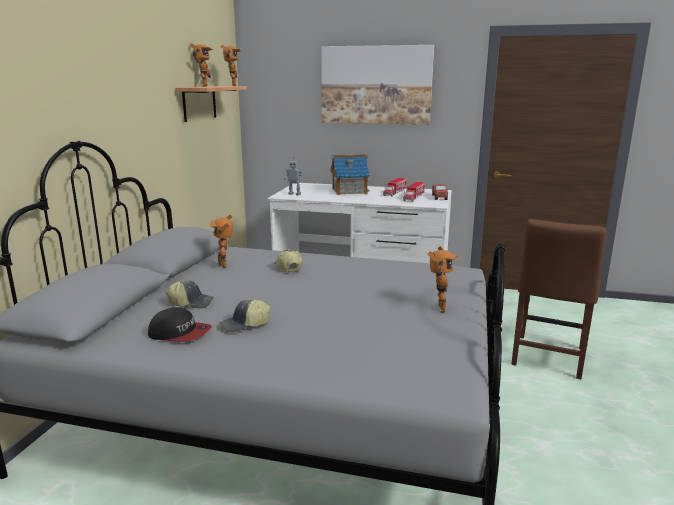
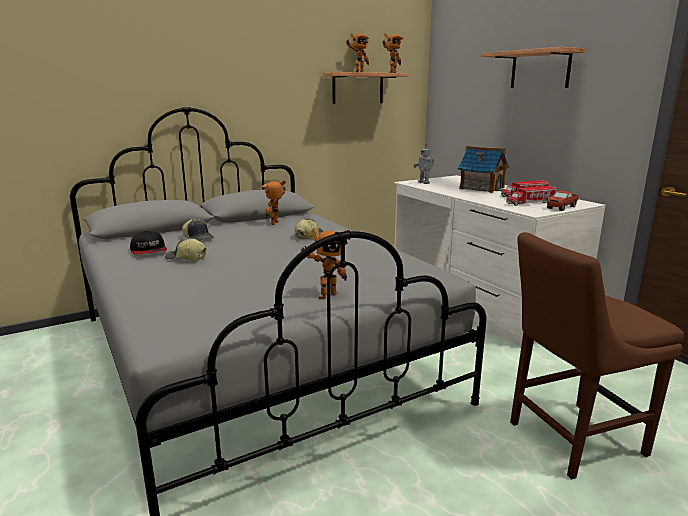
camera: 45 degrees right, 0 degrees up
picture [321,45,434,125] -> shelf [481,47,585,88]

